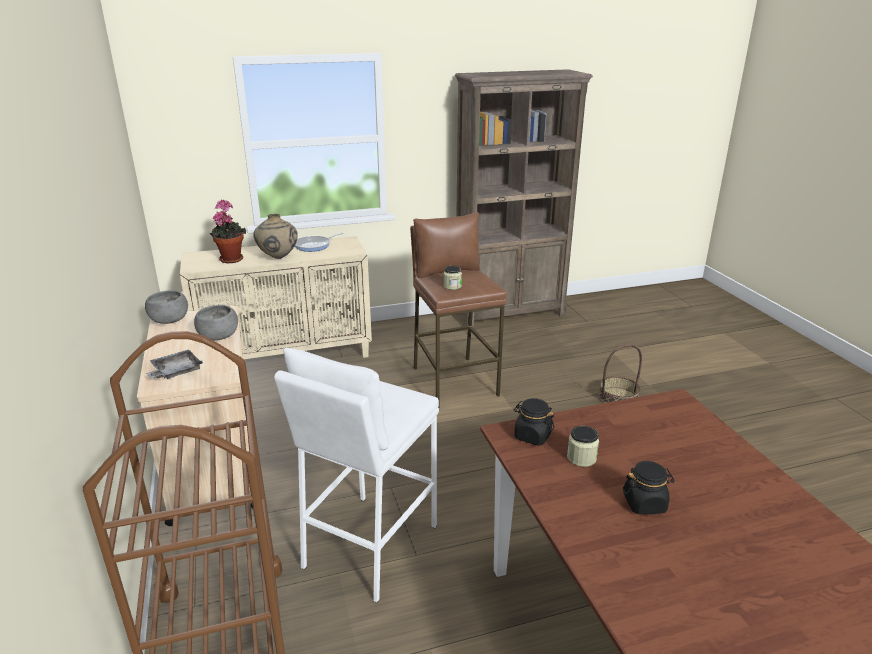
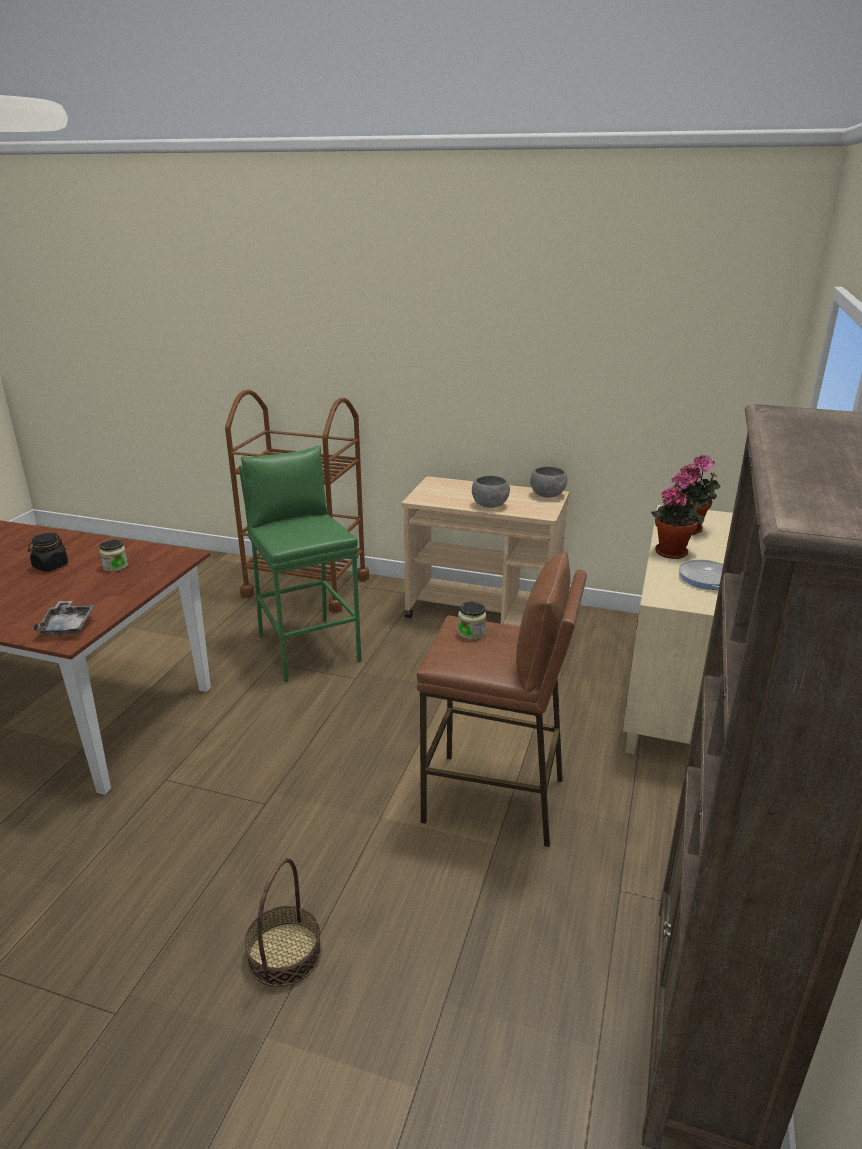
camera: 125 degrees right, 0 degrees up
grey tray [146,350,203,379] -> grey tray moved to [33,601,94,637]
beige vase [253,214,298,259] -> potted plant [651,471,704,559]
white stool [274,348,439,603] -> green stool [239,445,362,682]
black jar [514,398,554,445] -> none

